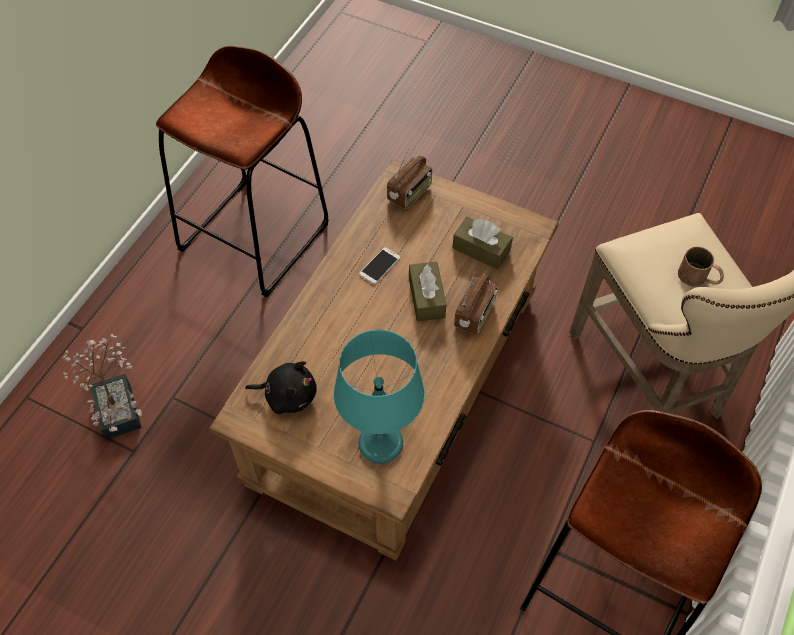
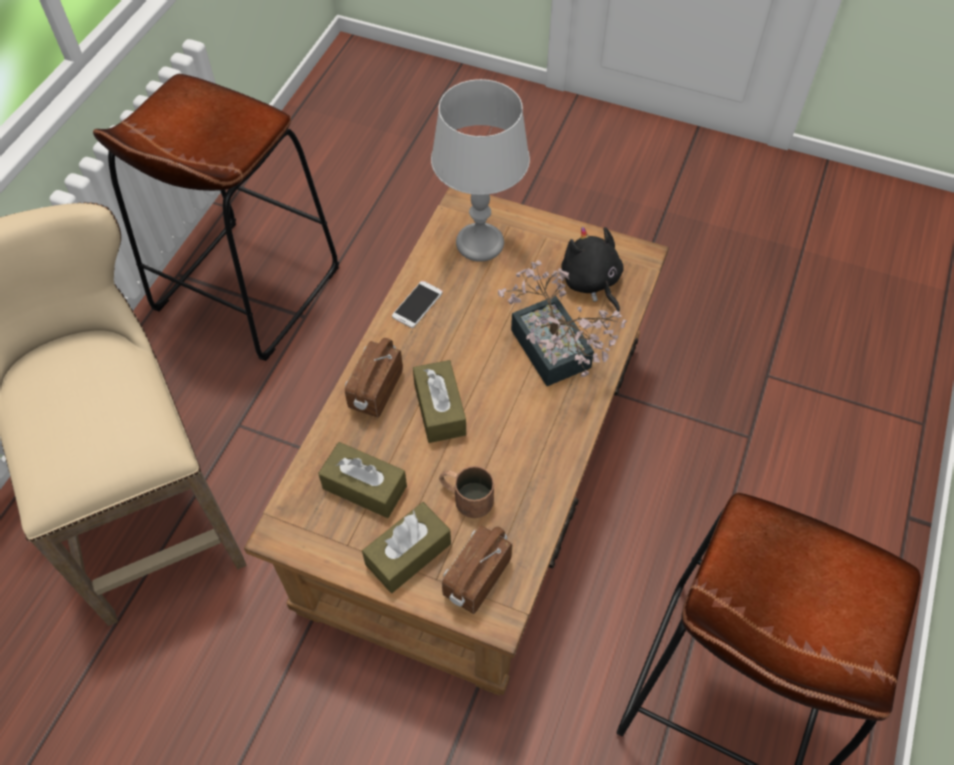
camera: 175 degrees right, 0 degrees up
potted plant [62,334,142,440] -> potted plant moved to [498,260,627,386]
black plush toy [245,361,317,414] -> black plush toy turned 60 degrees clockwise [561,227,624,312]
turquoise table lamp [333,330,425,464] -> grey table lamp [431,79,530,262]
phone [359,247,400,284] -> phone moved to [392,281,443,328]
brown mug [678,247,724,286] -> brown mug moved to [439,466,494,518]
none -> brown tissue box [362,502,451,593]

